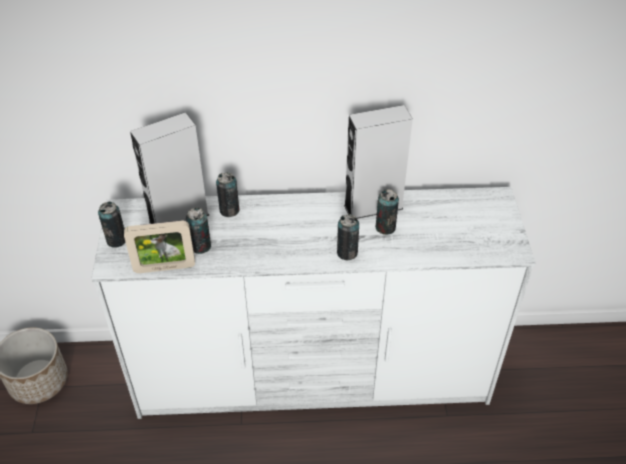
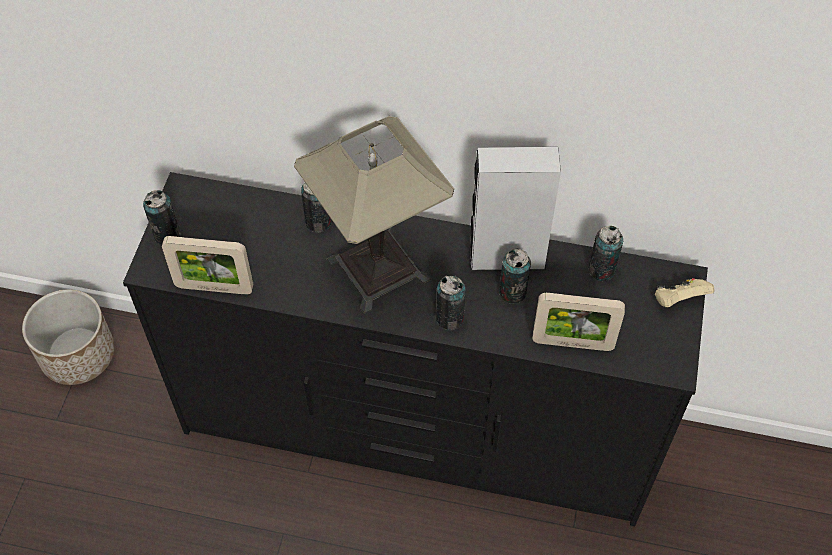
camera: 15 degrees right, 10 degrees up
white dresser [91,187,536,419] -> black dresser [123,172,708,526]
grey speaker [130,112,209,224] -> none
can [186,207,211,254] -> can moved to [588,226,623,281]
none -> table lamp [294,116,454,314]
none -> picture frame [532,293,625,351]
none -> beige game controller [655,278,714,307]

